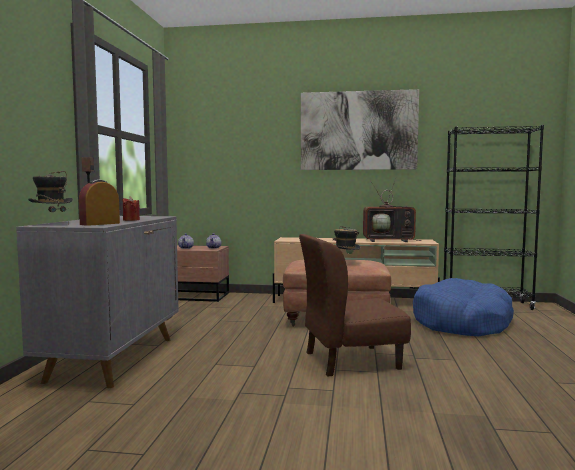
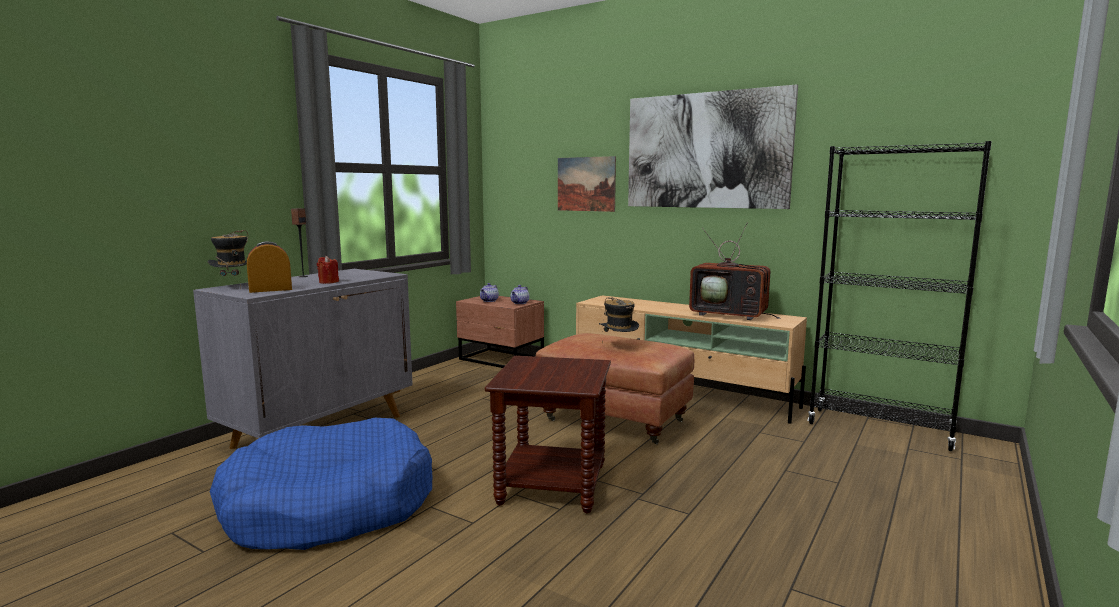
camera: 25 degrees right, 5 degrees up
brown chair [299,234,411,376] -> brown side table [485,356,611,513]
blue dog bed [413,278,514,336] -> blue dog bed moved to [210,418,432,550]
none -> picture [558,156,616,212]

